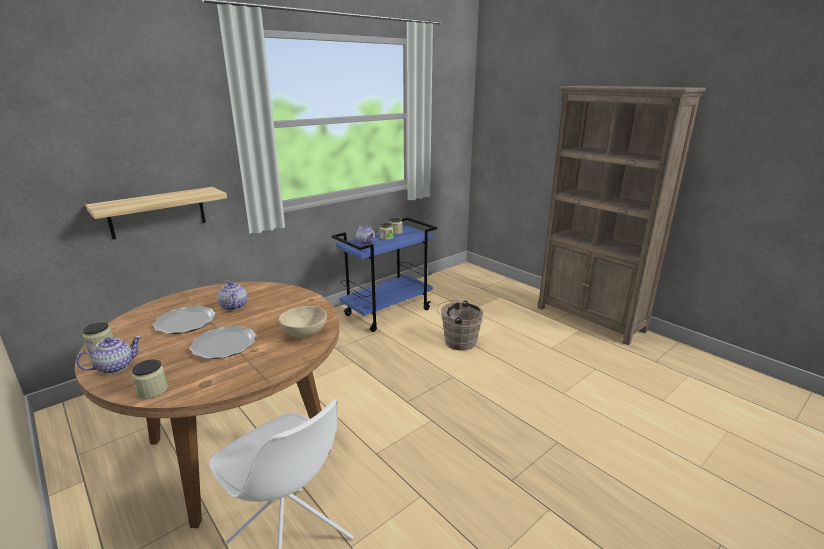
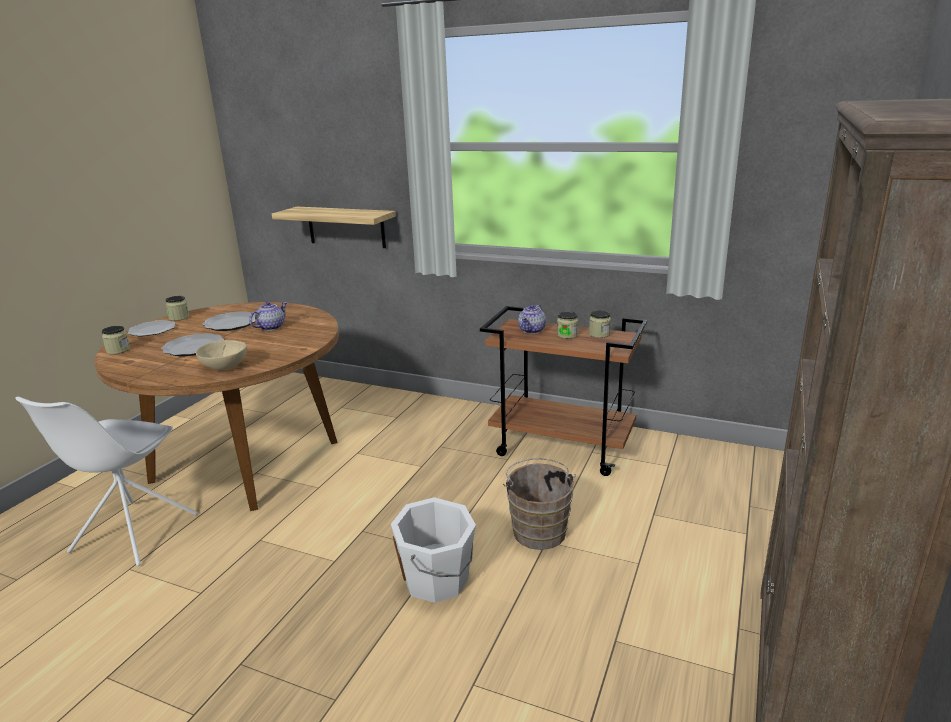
camera: 65 degrees right, 0 degrees up
teapot [76,336,142,374] -> plate [128,320,175,337]
blue cart [332,217,437,332] -> brown cart [480,306,647,476]
none -> white bucket [391,497,476,603]

